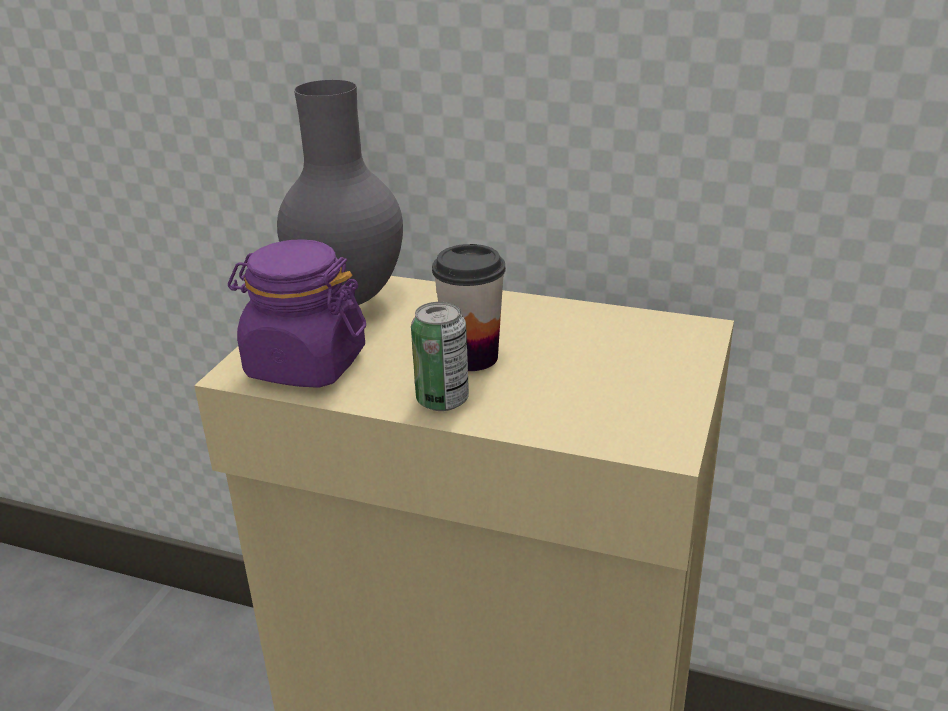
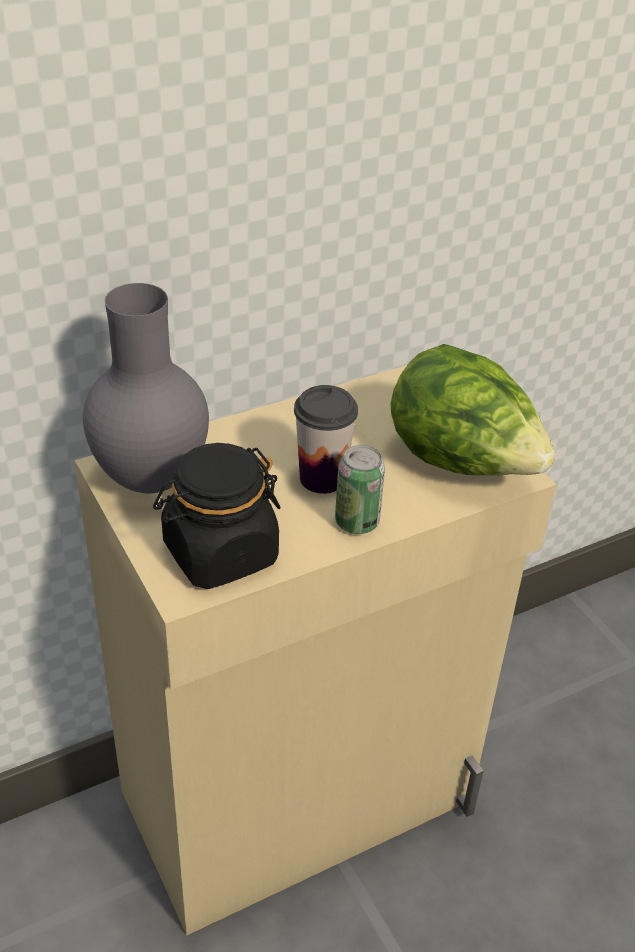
camera: 50 degrees left, 10 degrees up
purple jar [228,239,366,388] -> black jar [153,443,281,589]
none -> lettuce [390,344,555,476]

